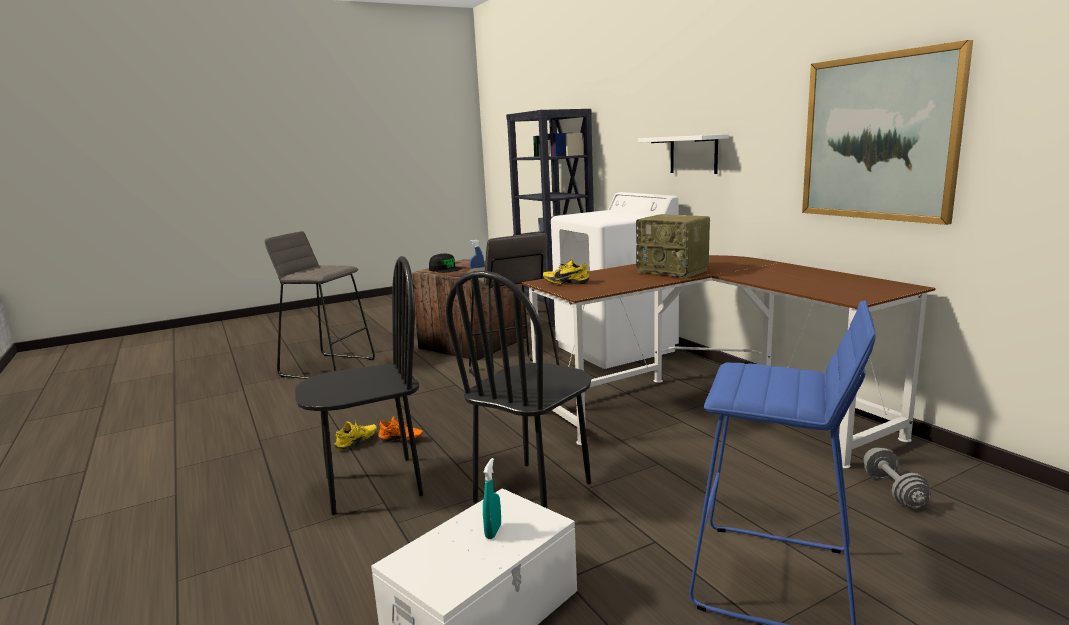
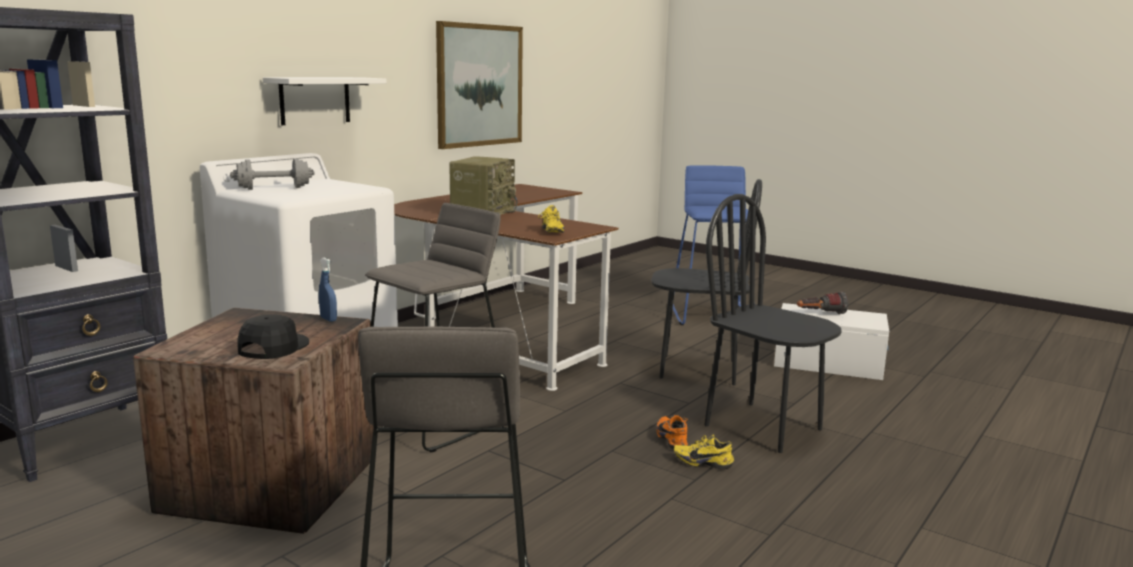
camera: 115 degrees left, 0 degrees up
turquoise spray bottle [483,458,501,539] -> flashlight [797,291,848,314]
grey dumbbell [864,448,931,508] -> grey dumbbell moved to [230,158,315,190]

